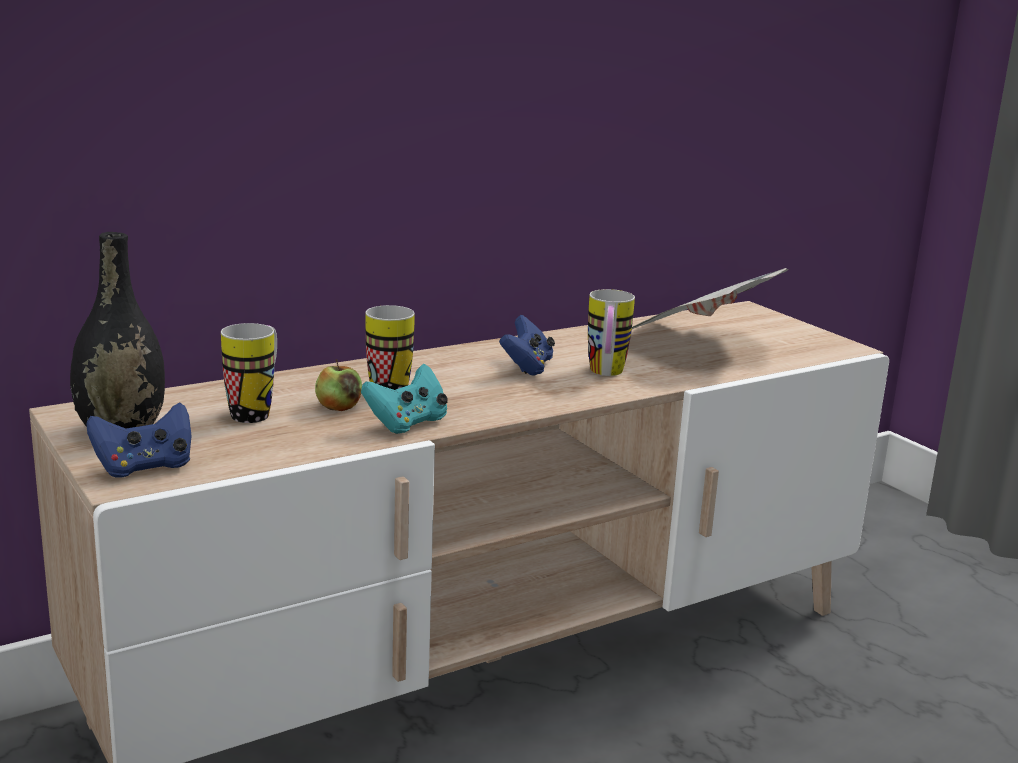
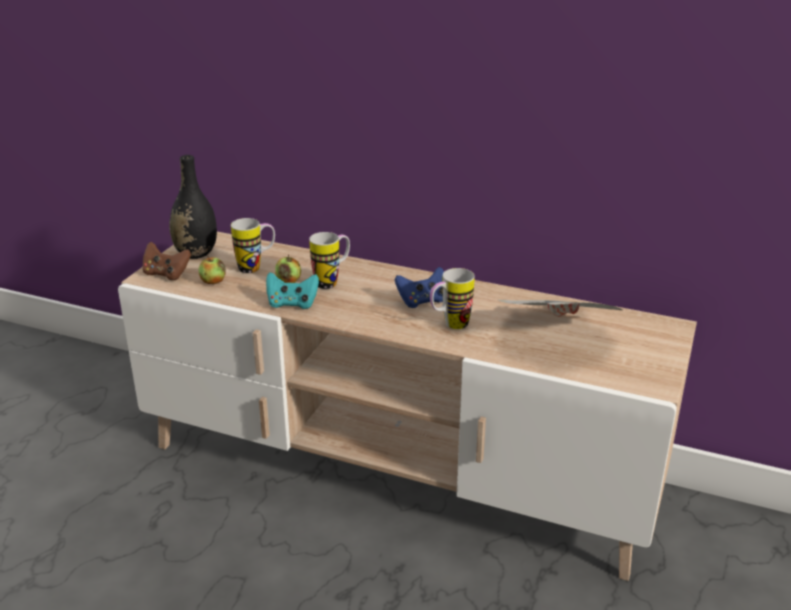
camera: 55 degrees right, 10 degrees up
blue game controller [87,403,191,478] -> brown game controller [143,242,191,280]
none -> apple [198,256,226,284]

